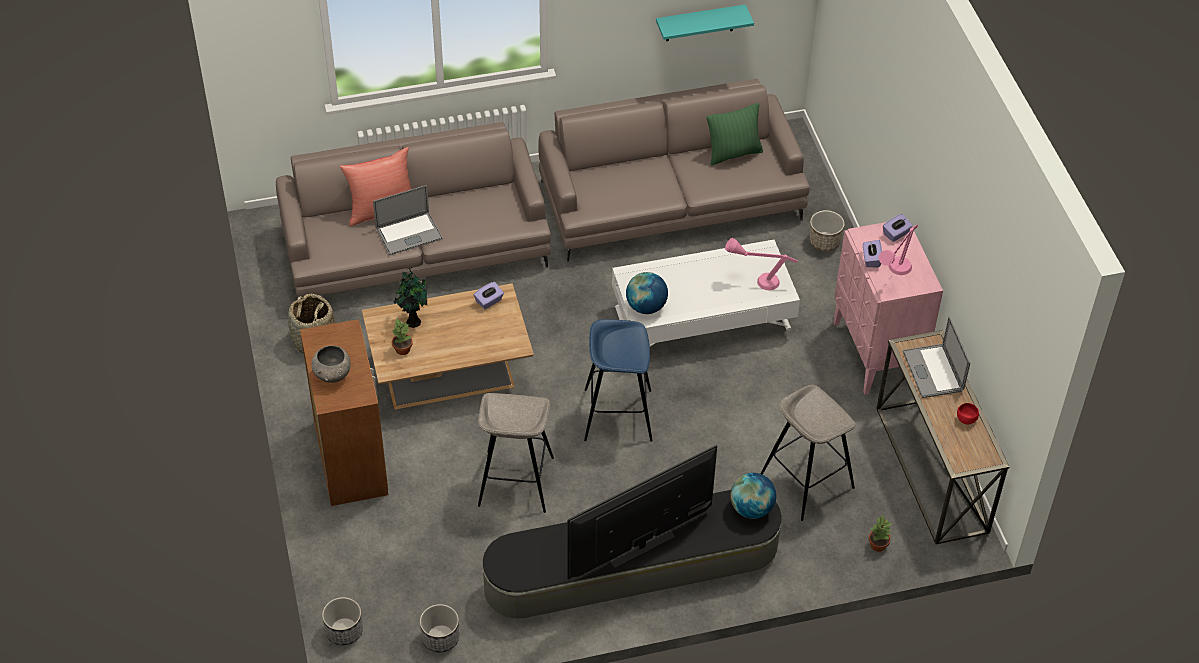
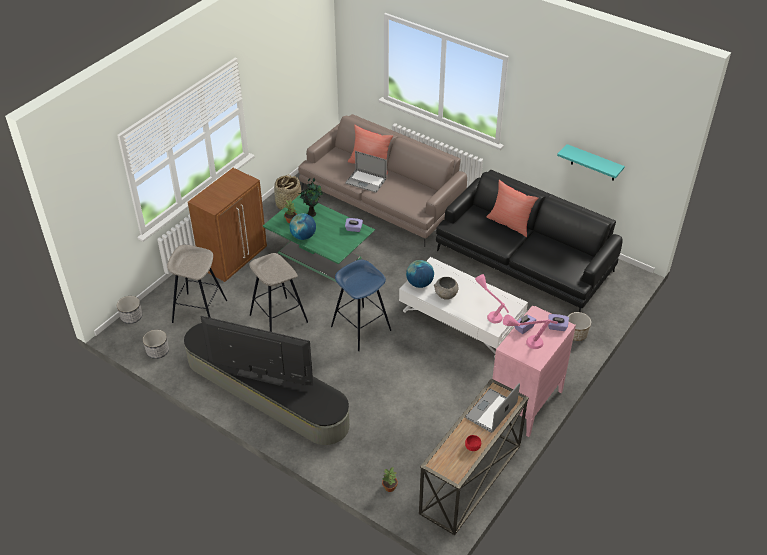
camera: 50 degrees right, 5 degrees down
grey bowl [312,345,351,383] -> grey bowl moved to [434,277,458,300]
brown coffee table [362,283,534,409] -> green coffee table [263,195,375,282]
beige sofa [538,79,809,262] -> black sofa [436,170,623,312]
green pillow [707,103,763,165] -> none
globe [730,473,776,519] -> globe moved to [289,213,316,240]
grey stool [760,385,857,521] -> grey stool moved to [167,245,227,323]
none -> red pillow [487,180,538,237]

